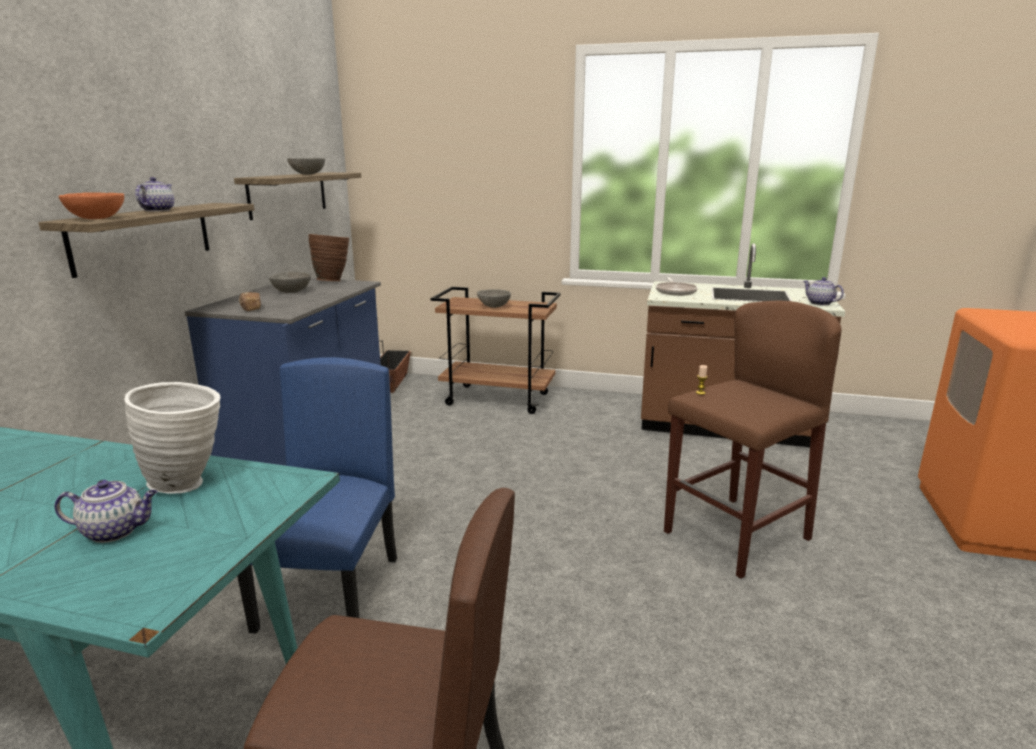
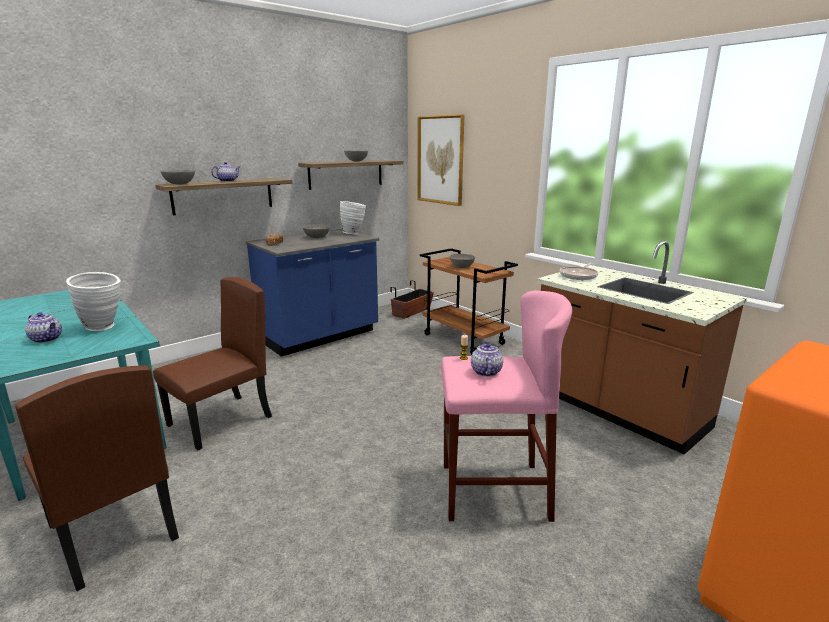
camera: 35 degrees right, 0 degrees up
orange bowl [59,192,124,219] -> grey bowl [161,170,195,184]
blue chair [237,357,397,634] -> brown chair [153,277,272,450]
brown vase [309,234,349,281] -> white vase [340,201,366,235]
brown stool [664,300,842,579] -> pink stool [441,290,572,522]
teapot [804,277,844,305] -> teapot moved to [471,341,503,377]
none -> picture [417,114,464,206]

